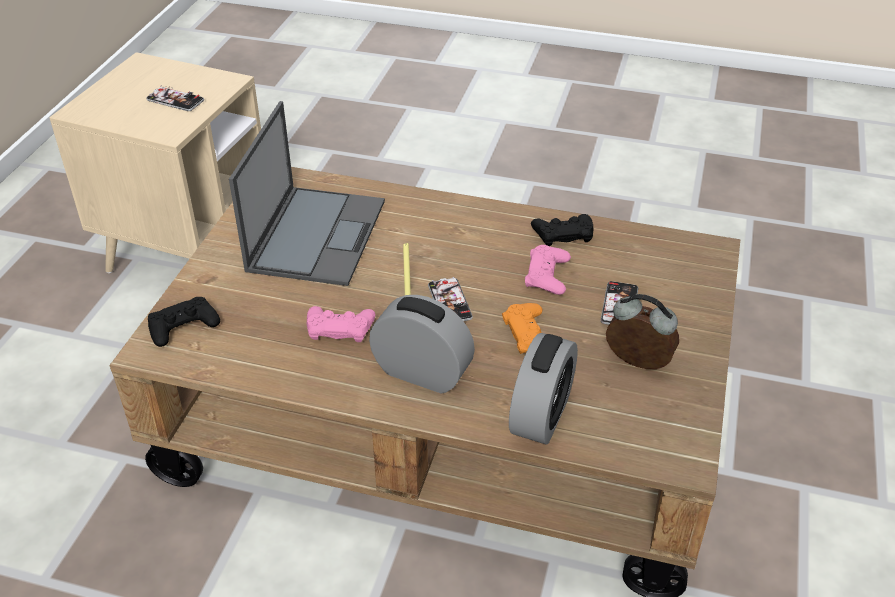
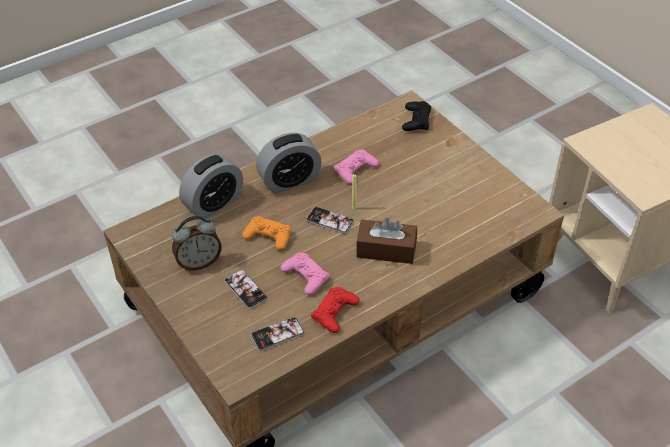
camera: 130 degrees right, 5 degrees up
phone [146,85,204,111] -> phone moved to [251,317,305,351]
laptop [229,101,385,286] -> none
alarm clock [509,333,578,445] -> alarm clock turned 105 degrees counterclockwise [179,154,243,219]
black game controller [531,214,593,246] -> red game controller [311,287,360,333]
none -> brown tissue box [356,218,417,264]

